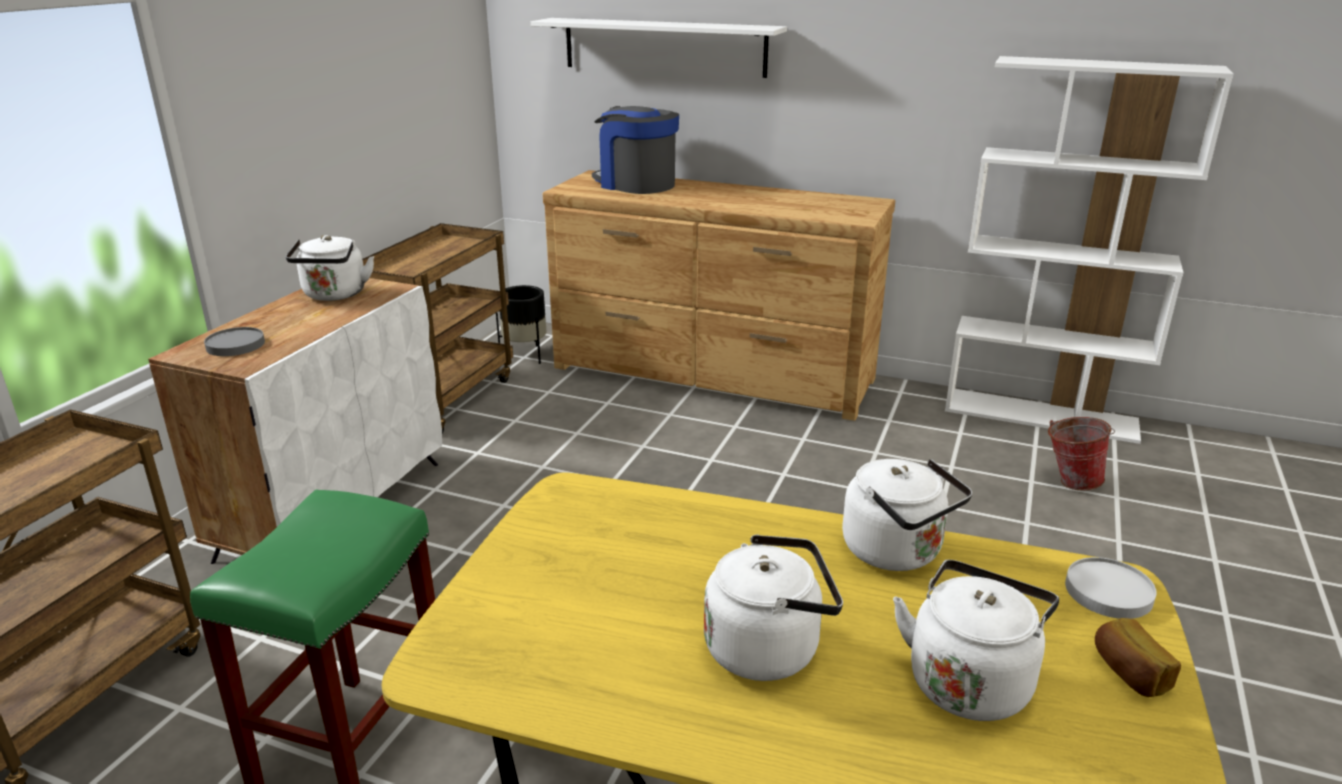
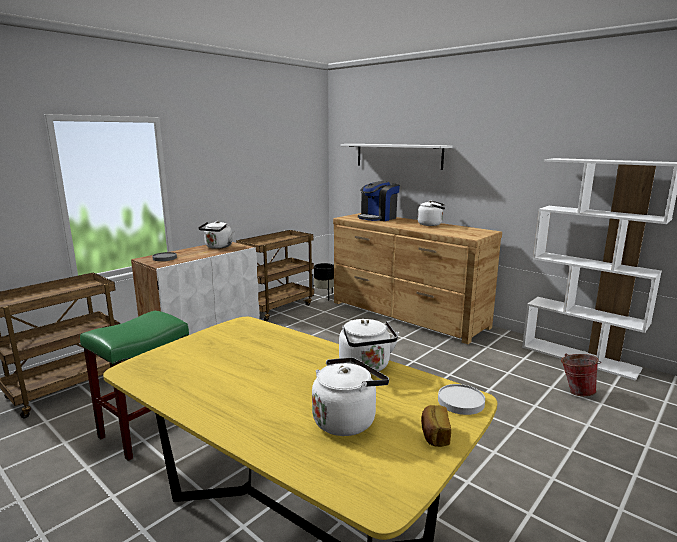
camera: 20 degrees right, 10 degrees down
coffee machine [592,106,679,194] -> coffee machine turned 105 degrees counterclockwise [358,181,400,221]
white kettle [704,534,843,681] -> white kettle moved to [418,201,445,226]

